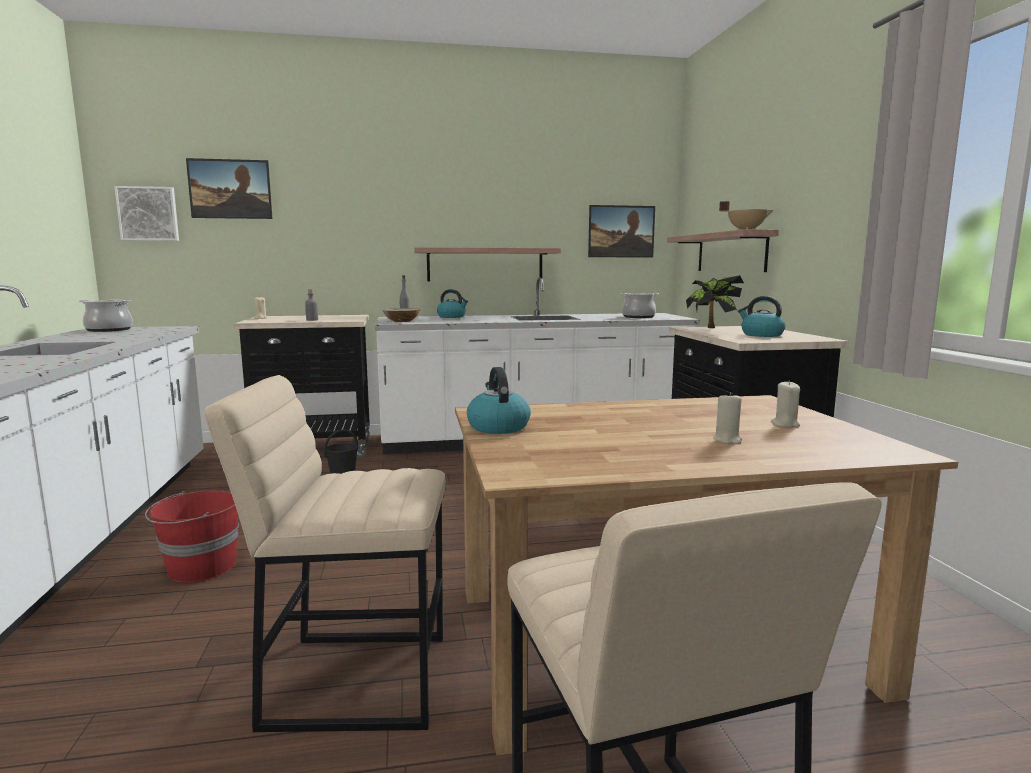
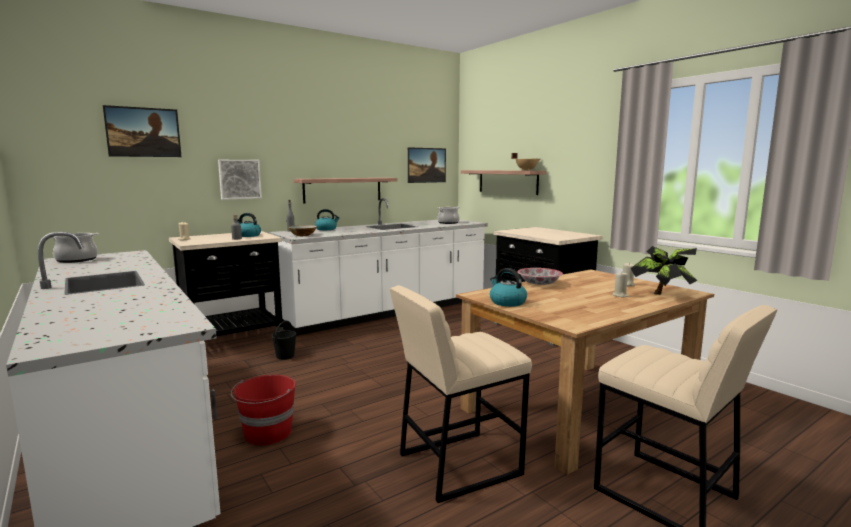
camera: 25 degrees left, 0 degrees up
picture [114,186,179,241] -> picture moved to [218,160,262,200]
potted plant [686,275,744,328] -> potted plant moved to [631,246,697,295]
kettle [738,296,785,337] -> kettle moved to [237,213,261,237]
none -> bowl [517,268,563,285]

